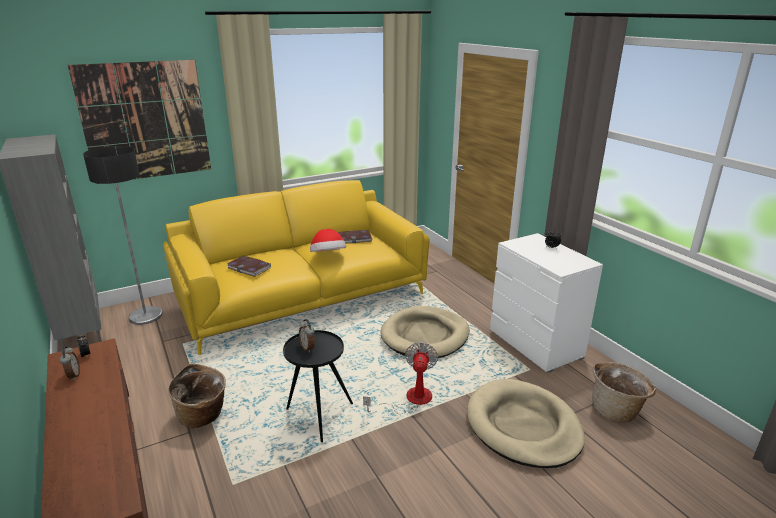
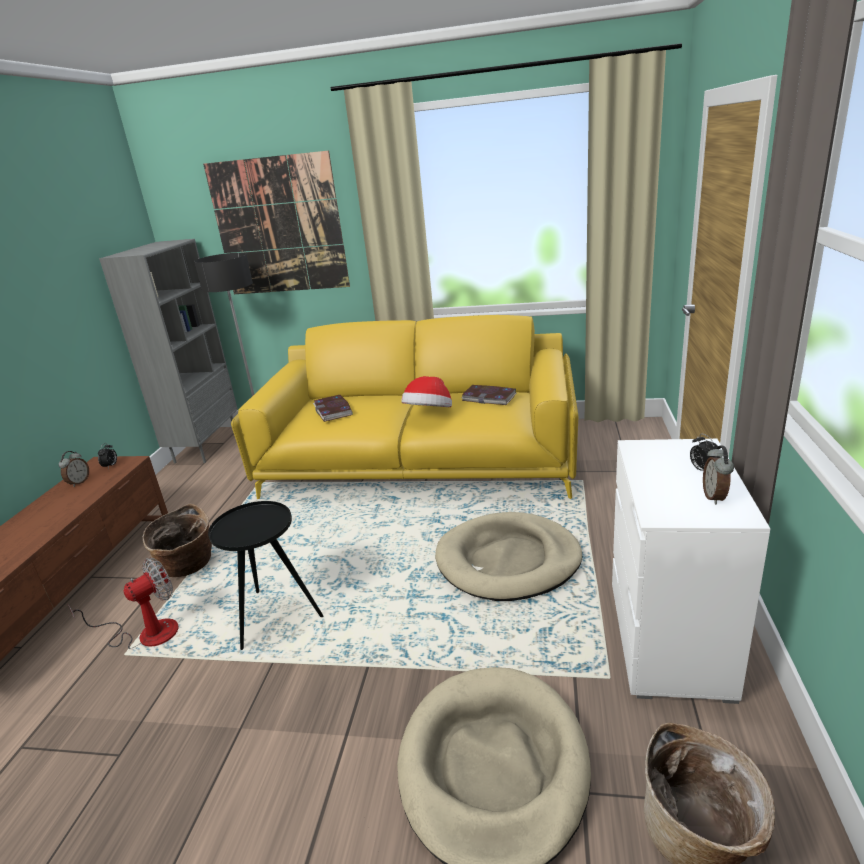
camera: 40 degrees right, 0 degrees up
alarm clock [299,319,315,353] -> alarm clock moved to [703,446,734,505]
fan [363,342,438,414] -> fan moved to [67,558,179,649]

